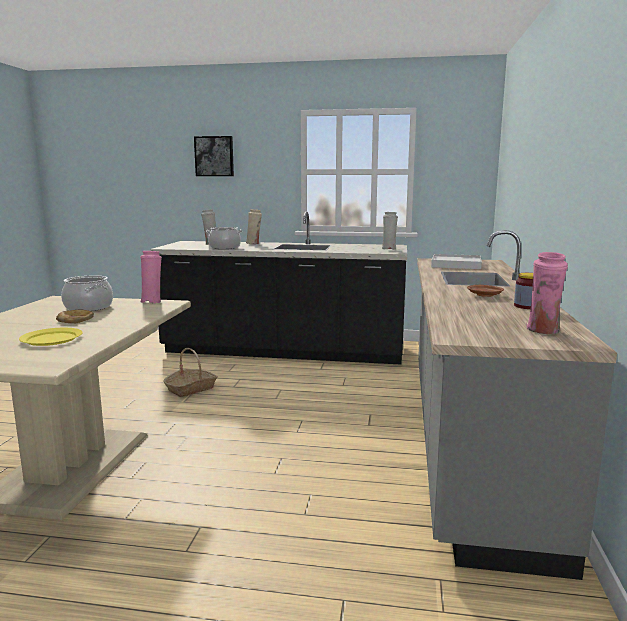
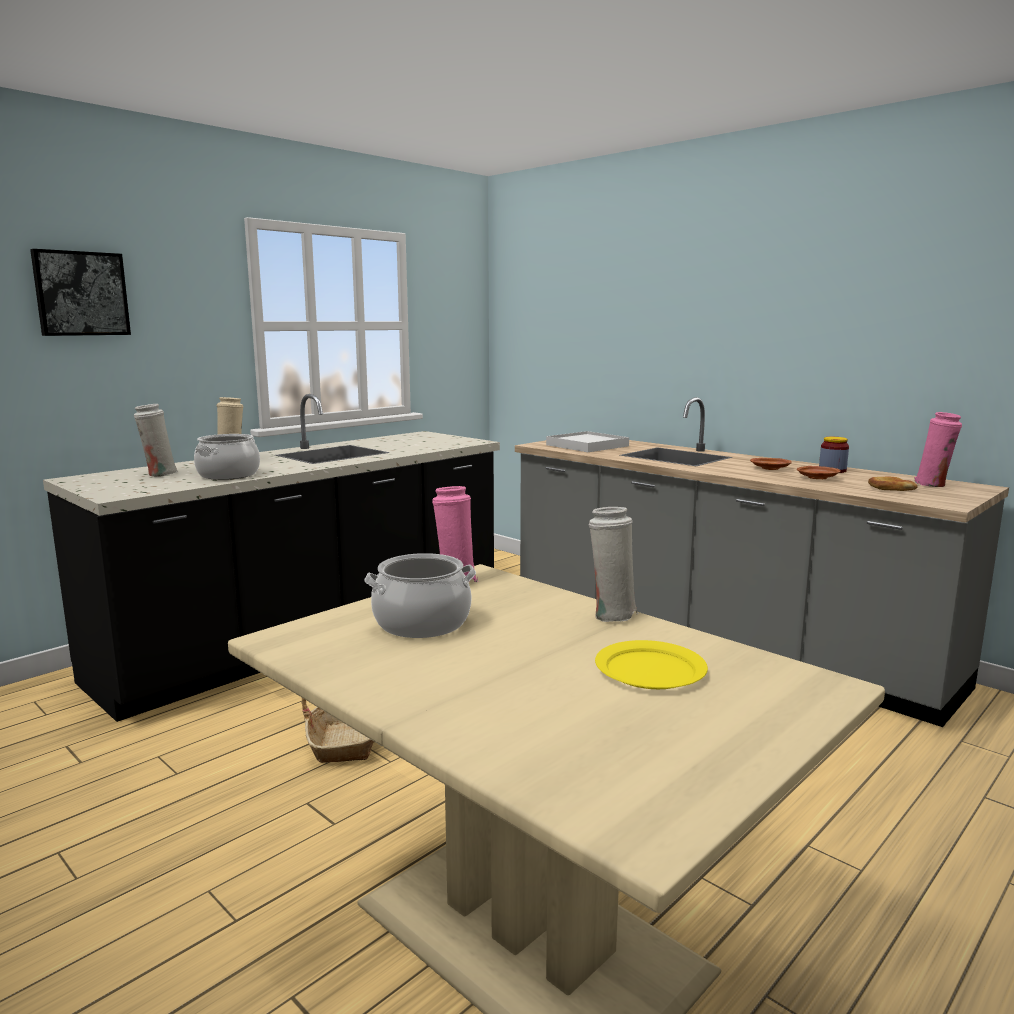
camera: 55 degrees left, 0 degrees up
bread [56,310,94,323] -> bread moved to [868,476,918,491]
white vase [382,212,398,250] -> white vase moved to [588,507,638,622]
none -> brown plate [797,466,841,479]

